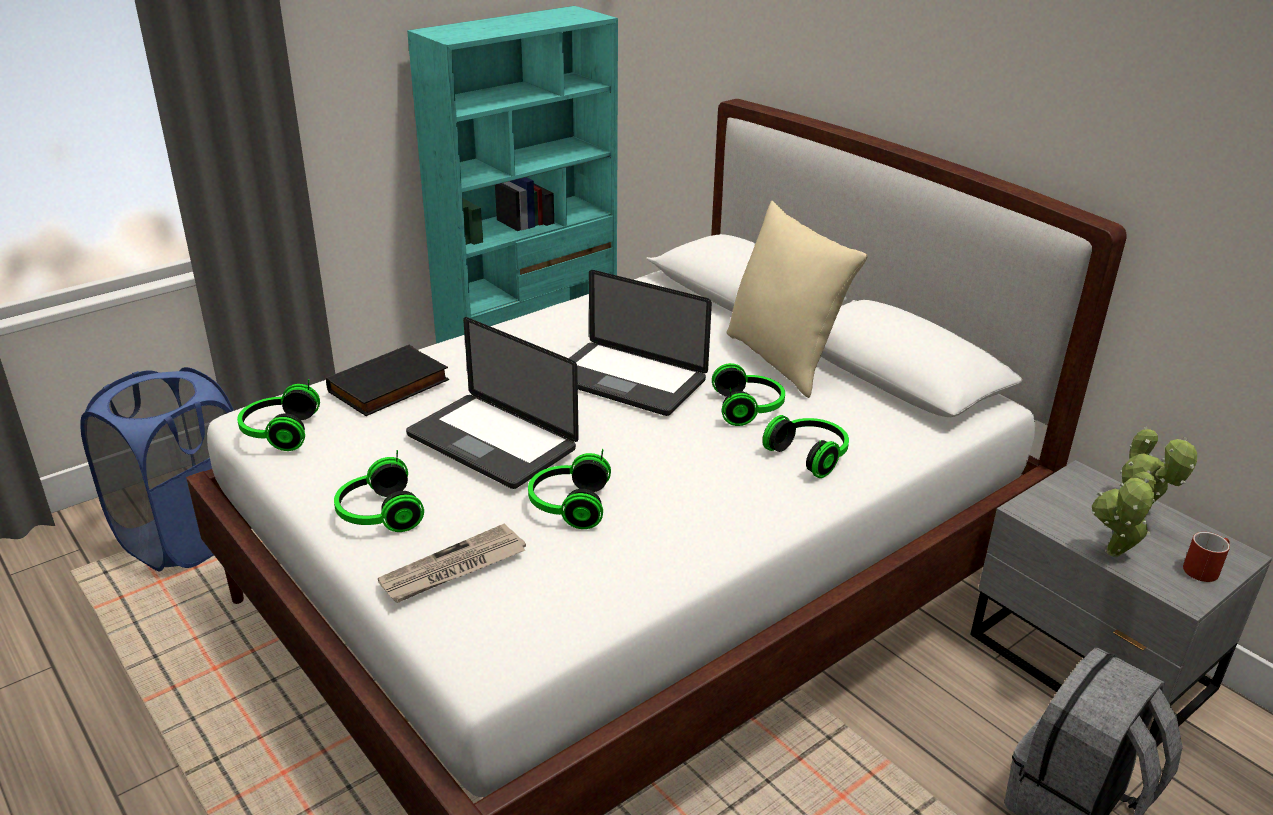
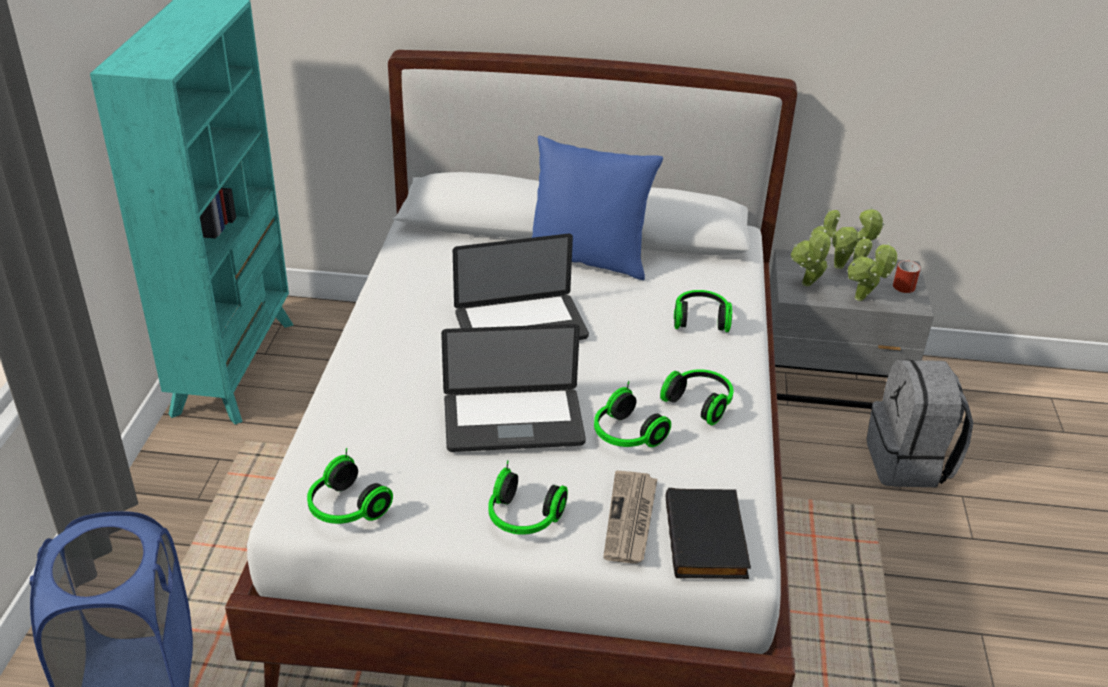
camera: 45 degrees left, 5 degrees up
black book [326,345,449,416] -> black book moved to [666,488,751,579]
headphones [712,363,785,426] -> headphones moved to [660,369,734,425]
beige pillow [727,200,868,398] -> blue pillow [532,135,663,280]
none -> potted plant [791,225,832,287]

